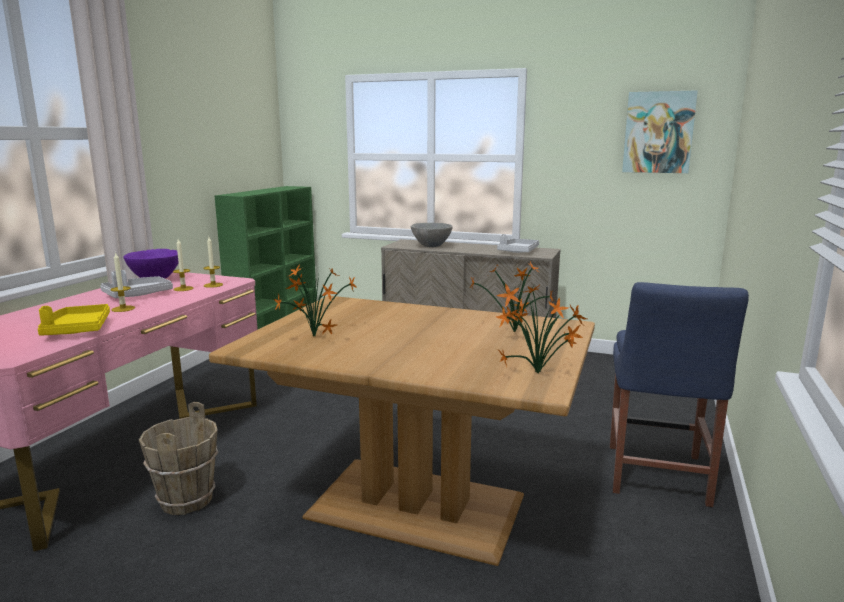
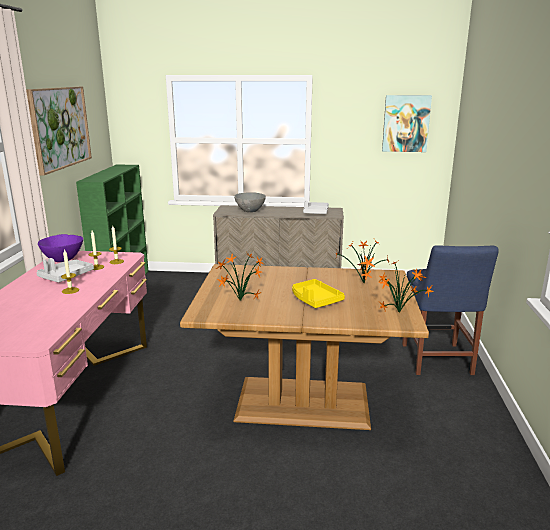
camera: 15 degrees left, 5 degrees up
yellow tray [38,304,110,336] -> yellow tray moved to [292,279,345,308]
brown bucket [139,402,218,515] -> none
none -> picture [26,87,92,175]

